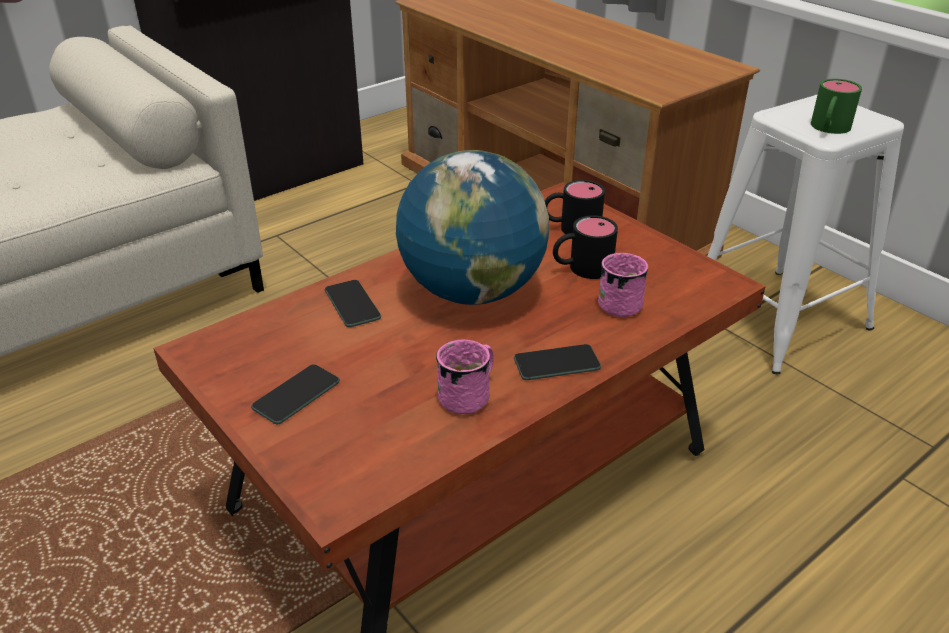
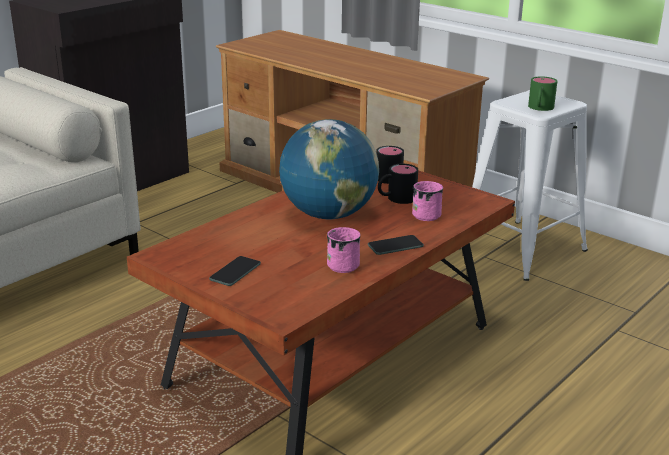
camera: 10 degrees left, 10 degrees down
phone [325,280,381,327] -> none

